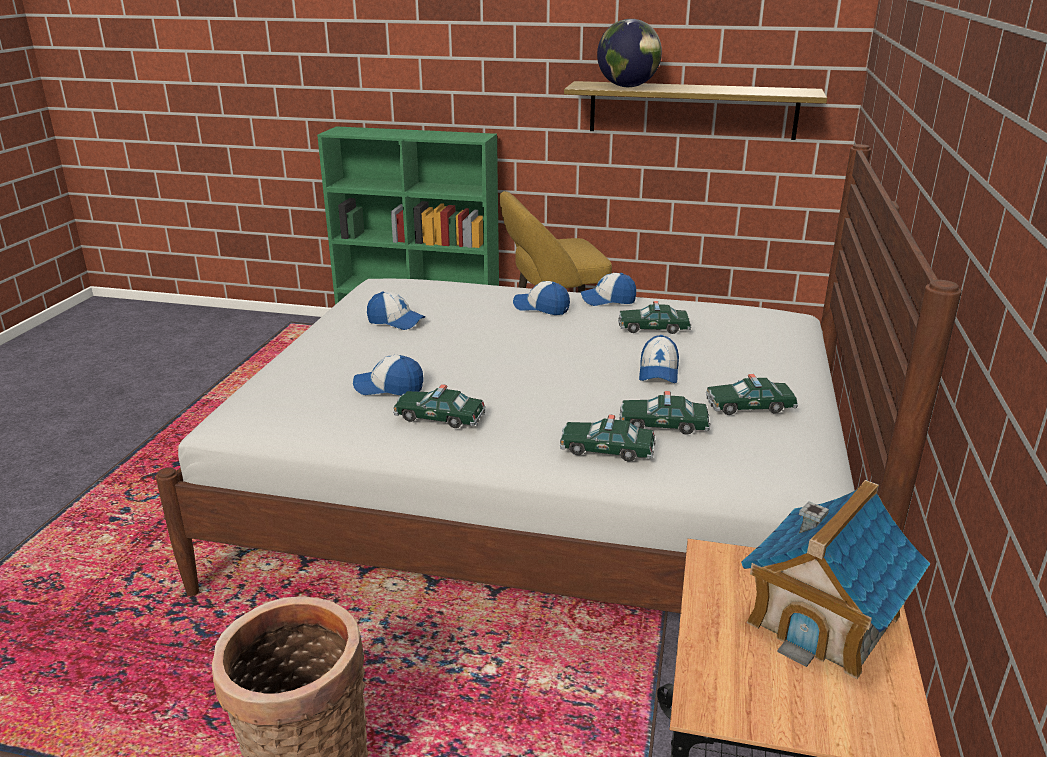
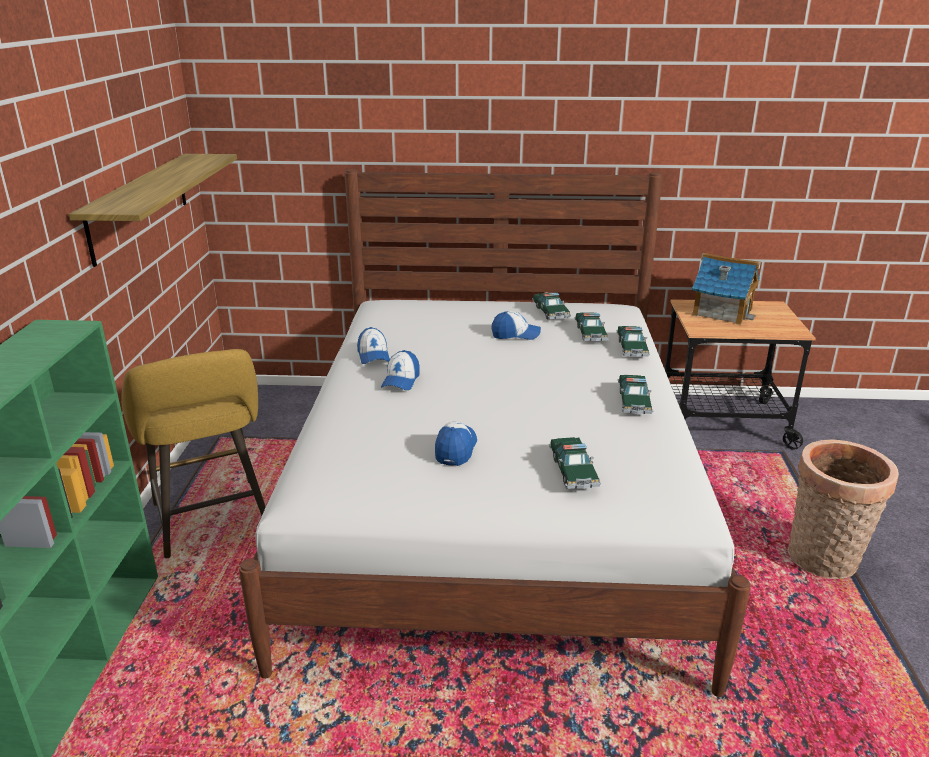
camera: 100 degrees left, 0 degrees up
cap [353,355,423,395] -> none
globe [597,19,662,87] -> none
toy car [618,301,691,334] -> toy car moved to [549,437,601,489]

